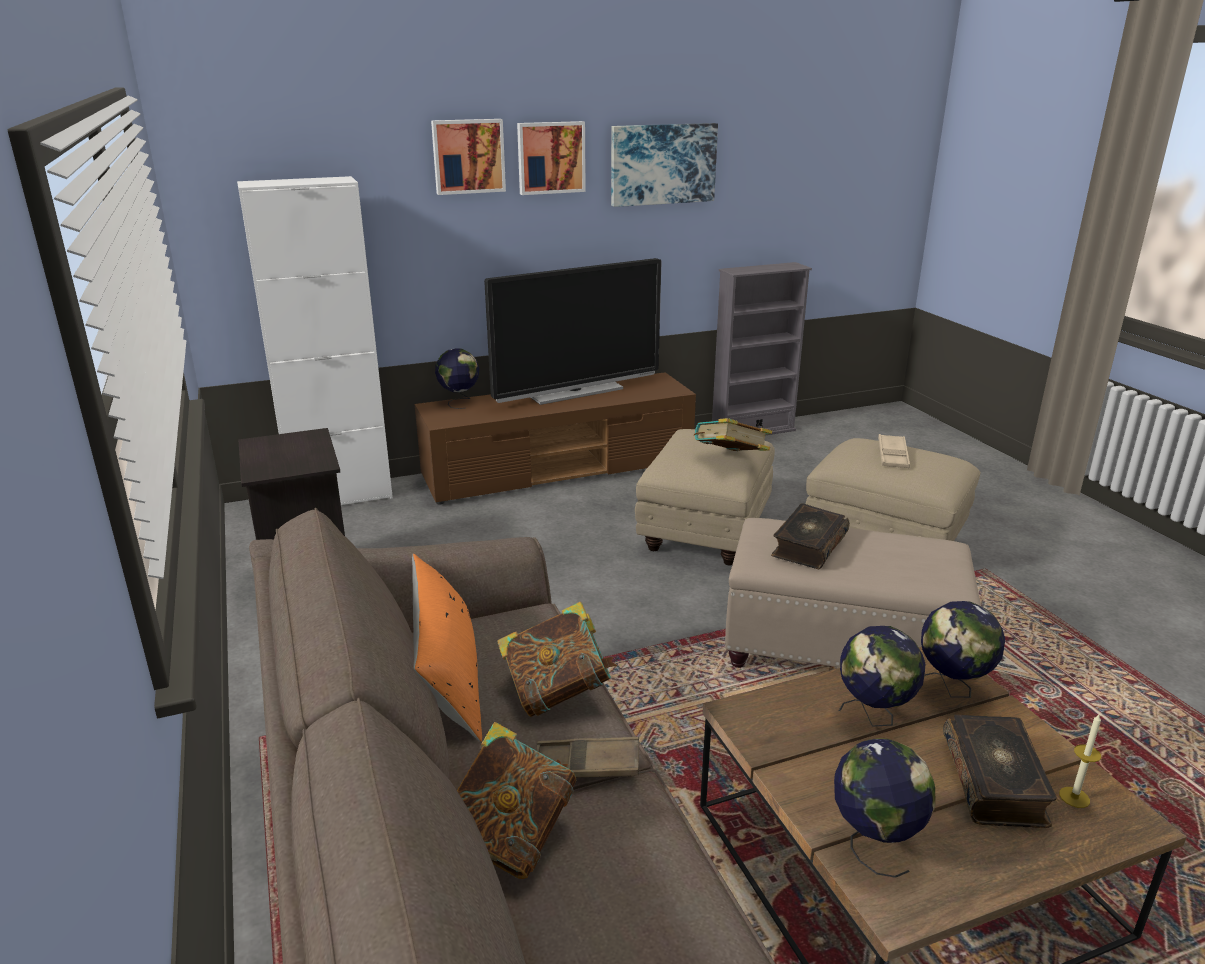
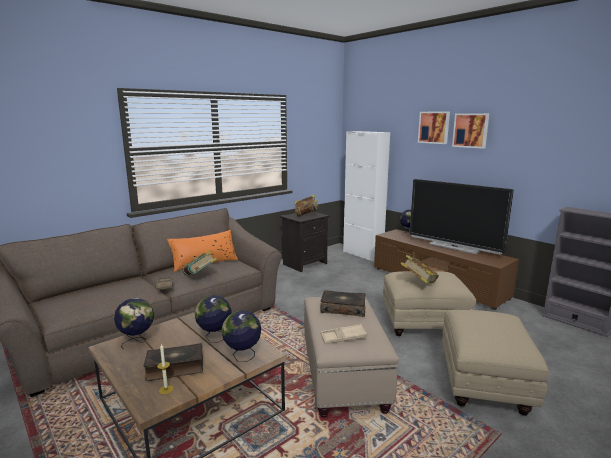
camera: 70 degrees right, 10 degrees down
book [457,722,576,879] -> book moved to [295,195,318,217]
picture [611,123,718,207] -> none
beige tray [878,434,910,468] -> beige tray moved to [321,324,367,344]

